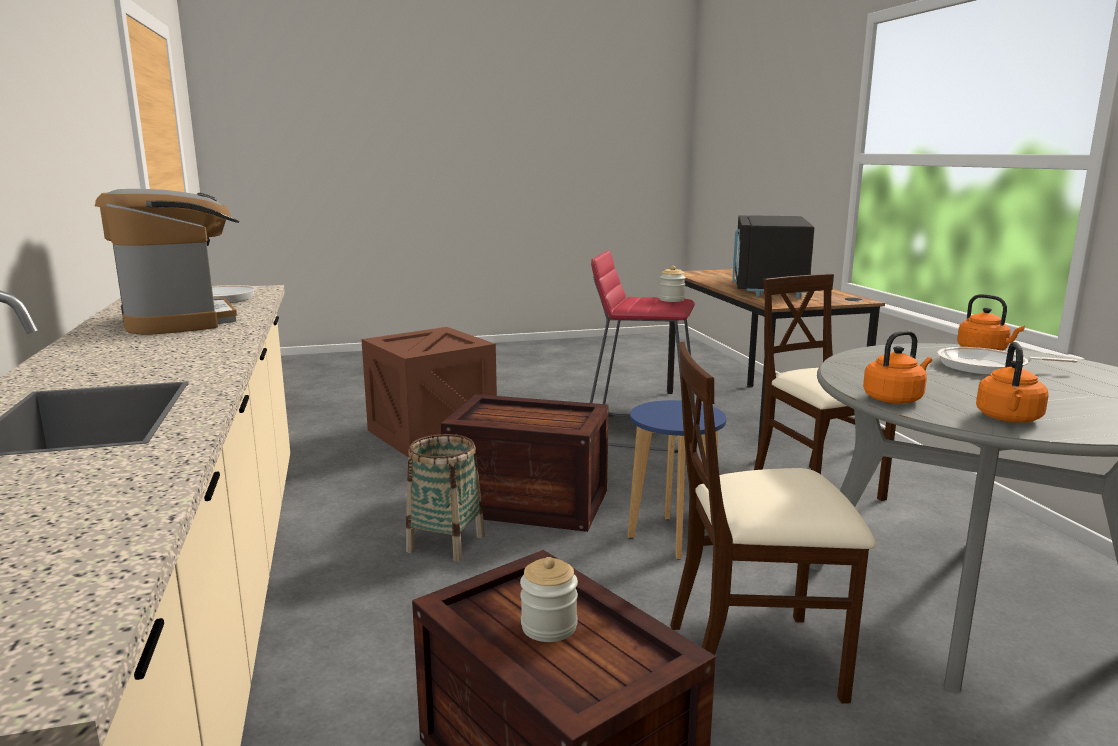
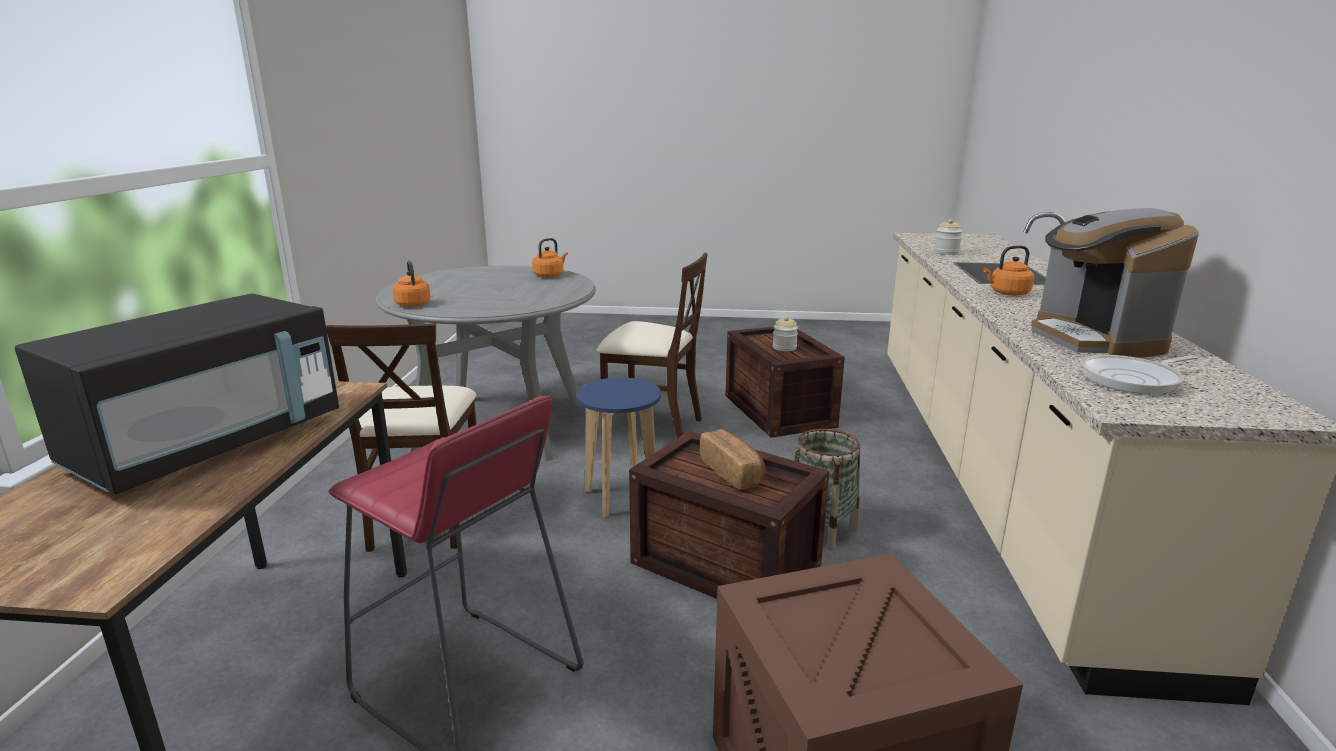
camera: 160 degrees left, 5 degrees up
jar [659,266,686,302] -> jar moved to [934,219,963,255]
orange kettle [863,331,932,404] -> orange kettle moved to [983,245,1034,296]
frying pan [937,347,1078,375] -> none
none -> bread [700,429,766,490]

